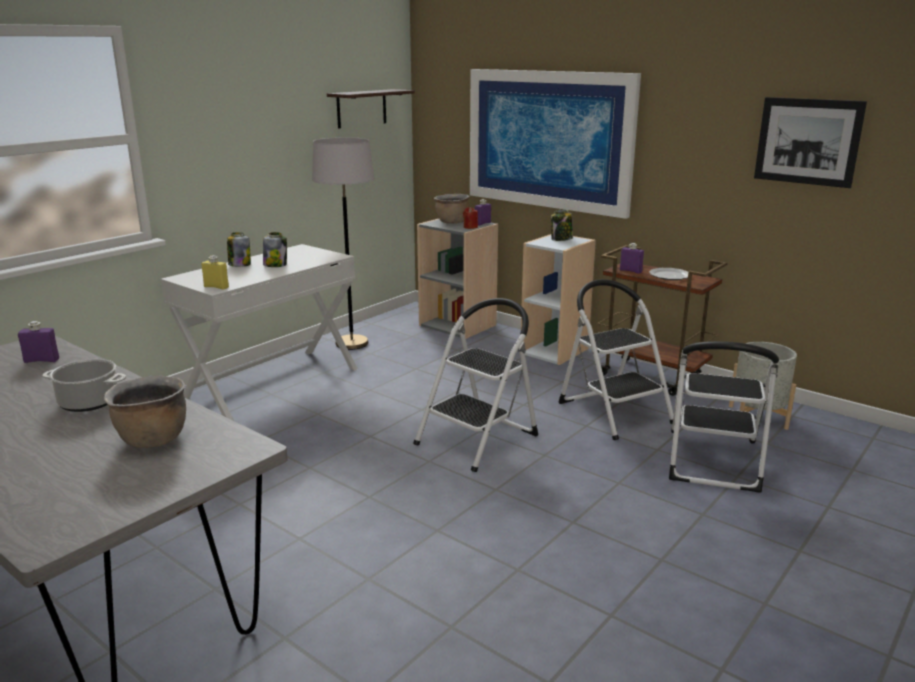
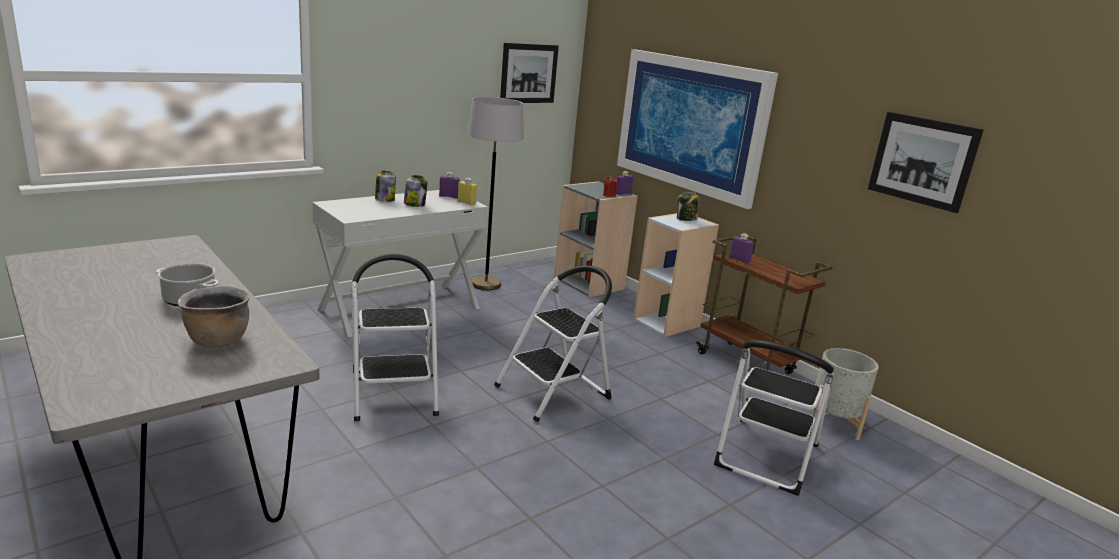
camera: 10 degrees right, 0 degrees up
purple bottle [18,321,59,363] -> purple bottle moved to [439,172,460,199]
yellow bottle [201,255,229,290] -> yellow bottle moved to [458,178,477,206]
shelf [327,89,415,128] -> picture [500,43,559,103]
brown cooking pot [434,194,470,224] -> none
step ladder [559,279,674,440] -> step ladder moved to [351,254,439,421]
plate [649,268,688,280] -> none

